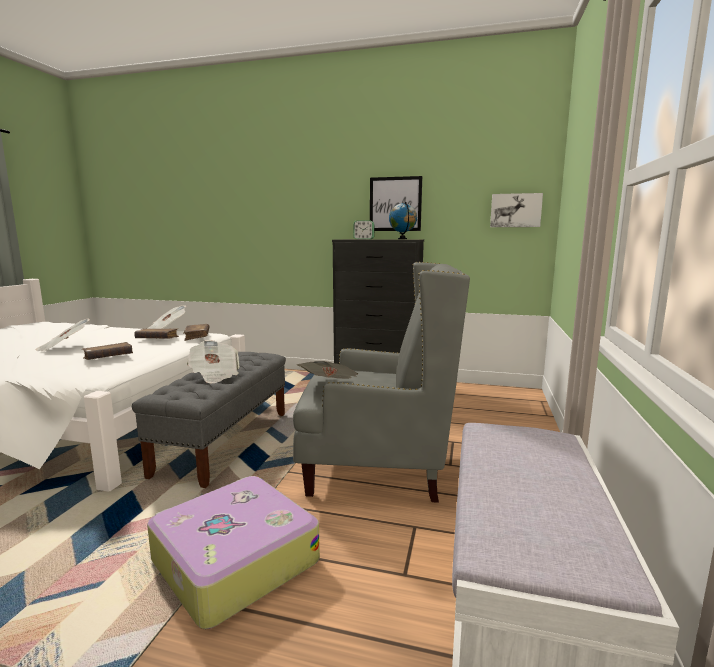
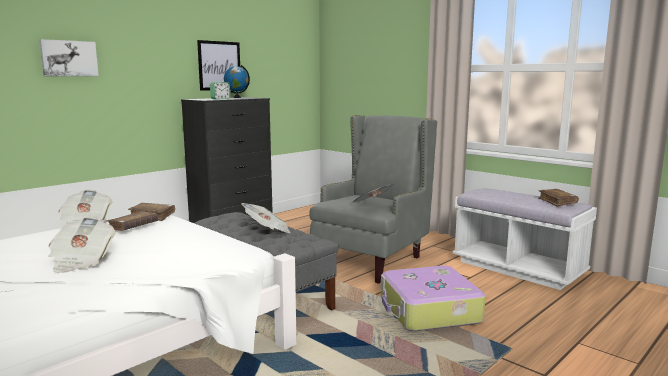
camera: 60 degrees left, 0 degrees up
brown book [82,342,133,360] -> brown book moved to [538,189,579,207]
picture [490,193,543,227] -> picture moved to [39,39,99,76]

